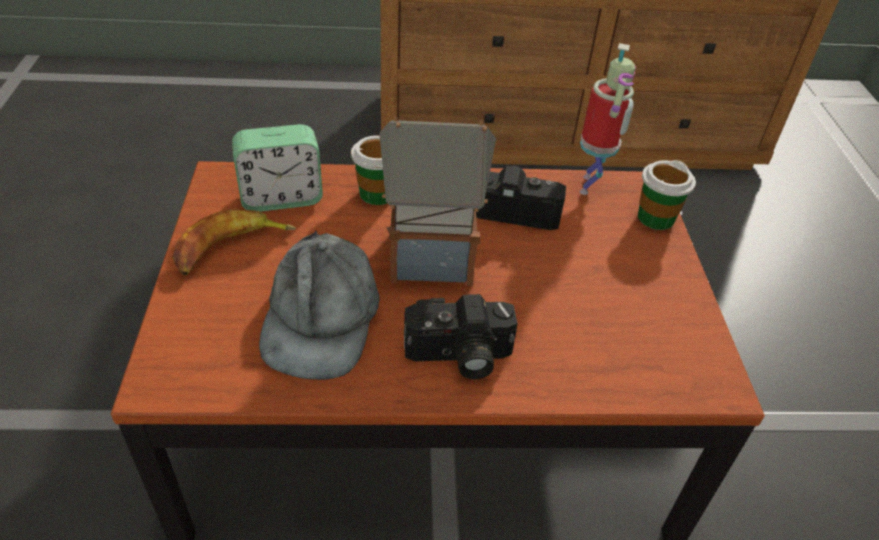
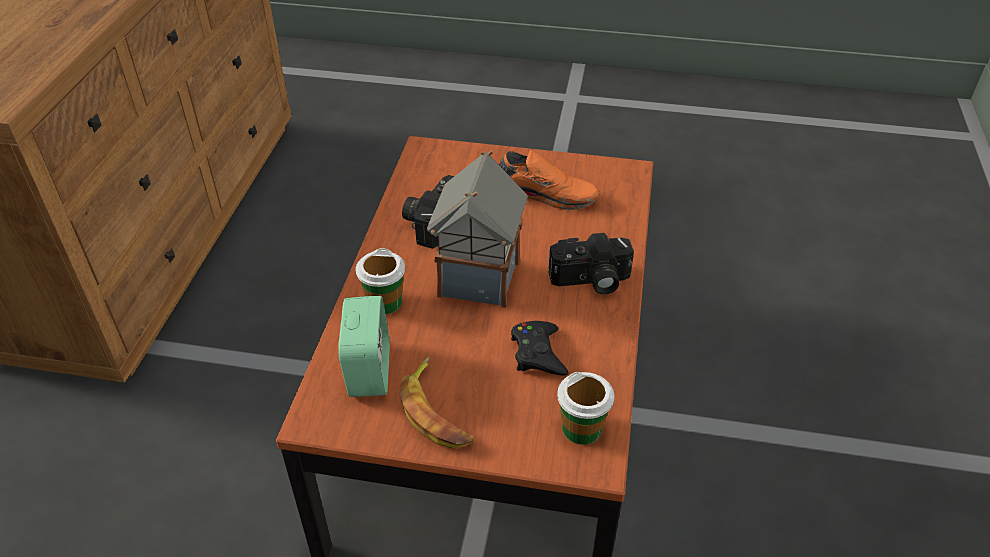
camera: 75 degrees left, 0 degrees up
grey cap [259,230,380,380] -> black game controller [511,321,569,376]
camera [404,294,518,379] -> camera turned 75 degrees clockwise [548,233,634,295]
toy robot [580,43,636,195] -> none
cup [638,160,696,230] -> cup moved to [557,372,615,445]
none -> orange shoe [499,150,600,210]

